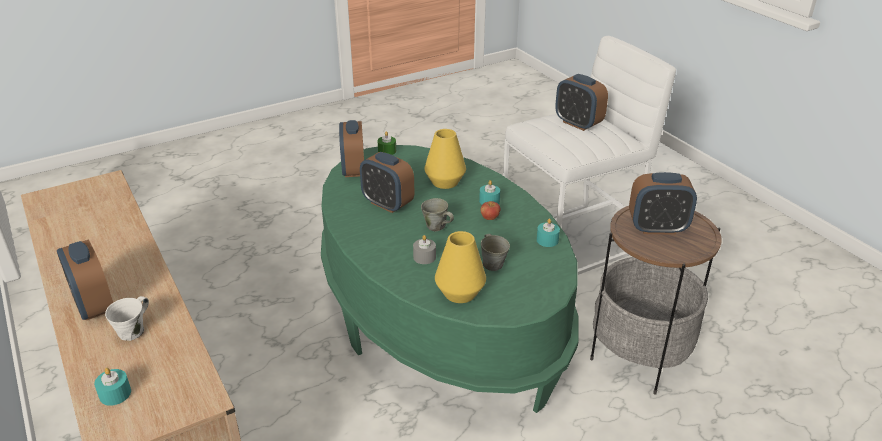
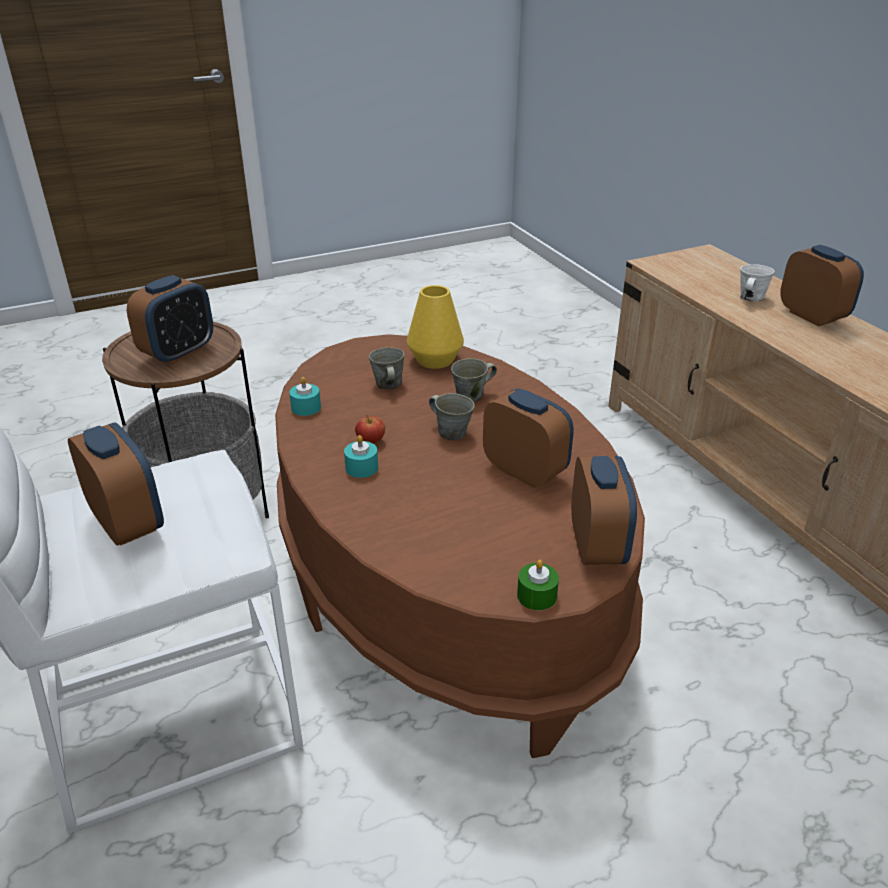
camera: 175 degrees left, 0 degrees up
turquoise candle [94,368,131,406] -> none
green coffee table [321,145,578,413] -> brown coffee table [275,334,645,758]
grey candle [413,235,436,264] -> grey mug [451,358,497,402]
yellow vase [424,129,466,189] -> none
alarm clock [629,172,697,235] -> alarm clock turned 120 degrees clockwise [127,275,213,365]

